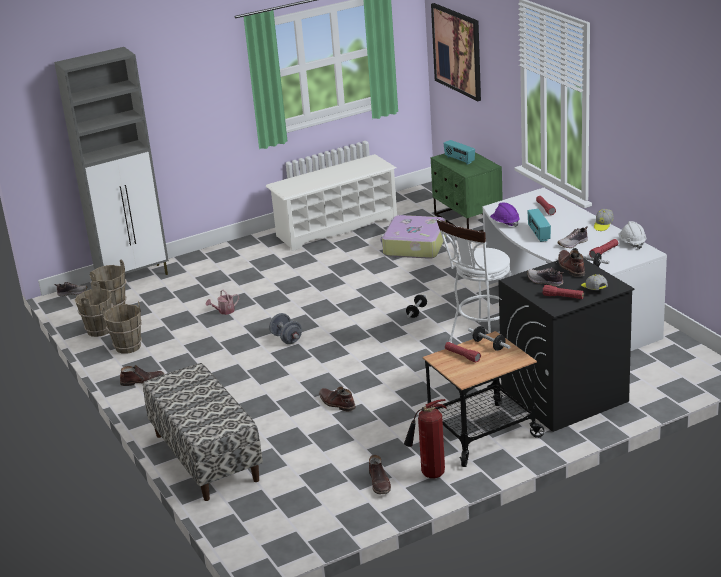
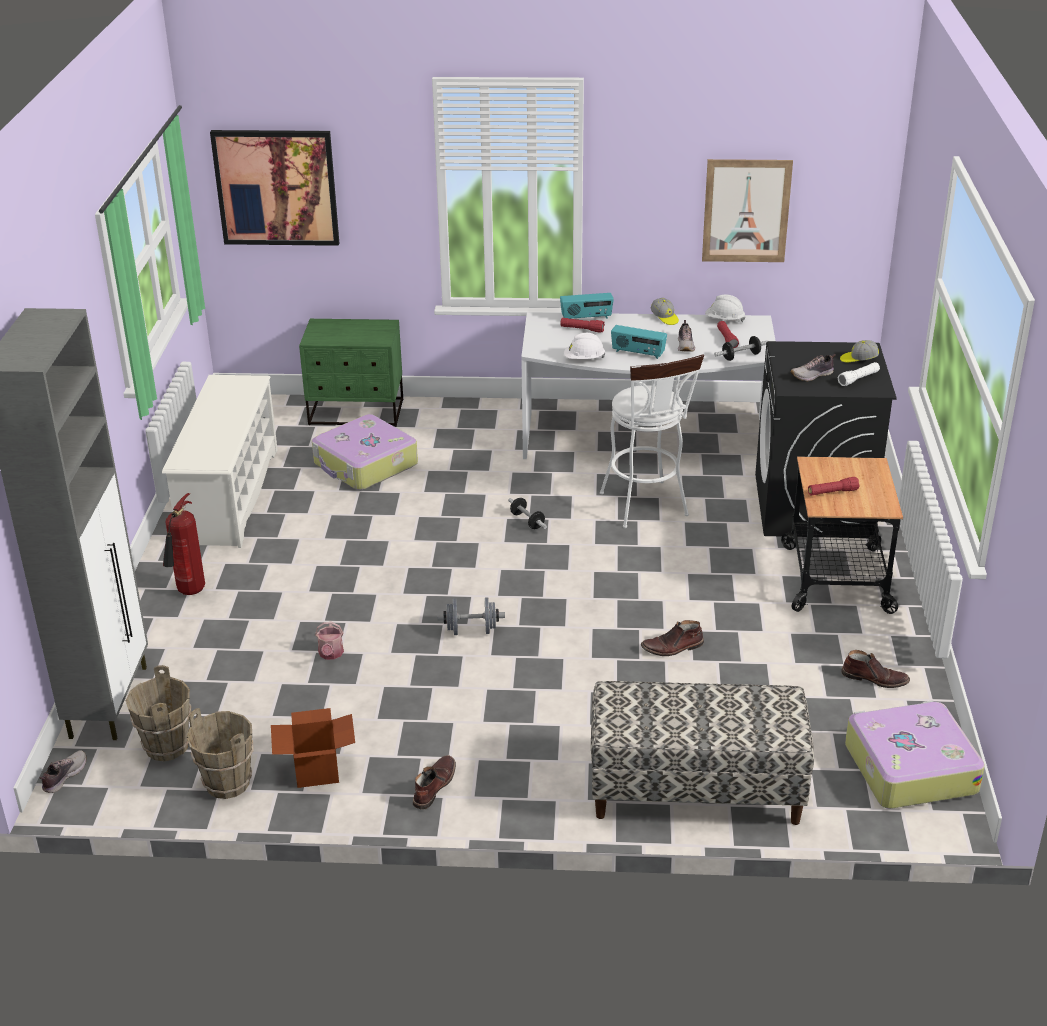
camera: 60 degrees left, 5 degrees up
brown bucket [102,301,142,354] -> cardboard box [271,708,355,788]
fire extinguisher [404,399,446,478] -> fire extinguisher moved to [163,493,205,595]
radio [444,140,475,165] -> radio moved to [560,293,614,319]
dumbbell [468,326,511,351] -> none
purple hard hat [490,203,520,227] -> white hard hat [564,333,606,359]
red flashlight [542,285,584,299] -> white flashlight [838,362,880,386]
brown boot [558,250,585,277] -> none
none -> picture [702,159,793,262]
none -> suitcase [845,700,985,809]

